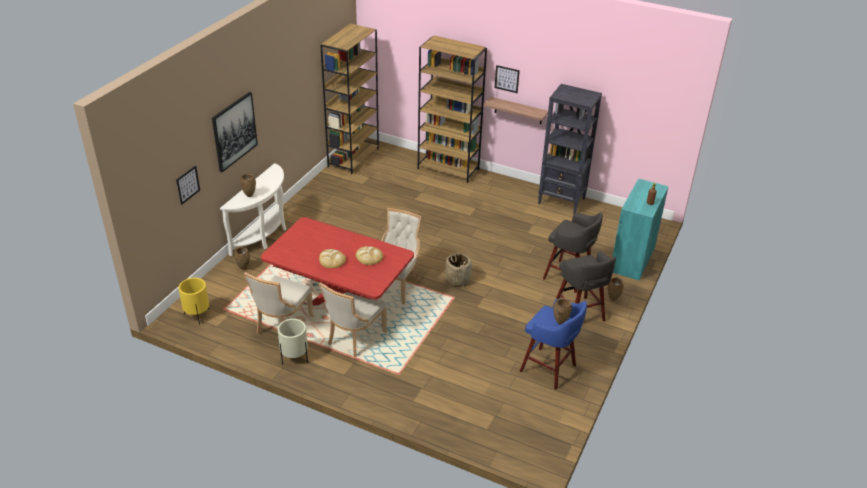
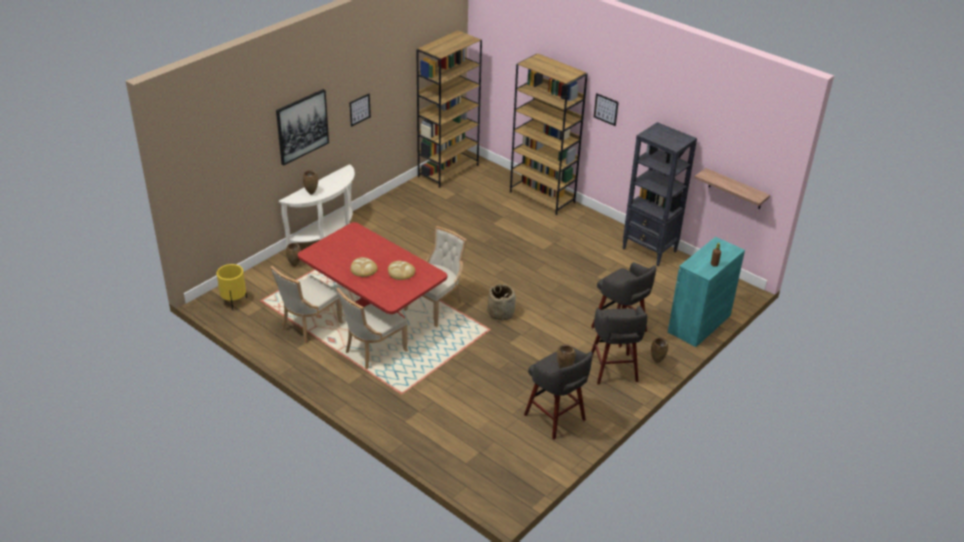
camera: 15 degrees right, 0 degrees up
picture [176,166,200,205] -> picture moved to [349,94,371,127]
beige planter [278,319,308,365] -> none
shelf [483,97,548,124] -> shelf moved to [695,168,770,209]
blue stool [519,299,587,390] -> grey stool [524,347,593,440]

